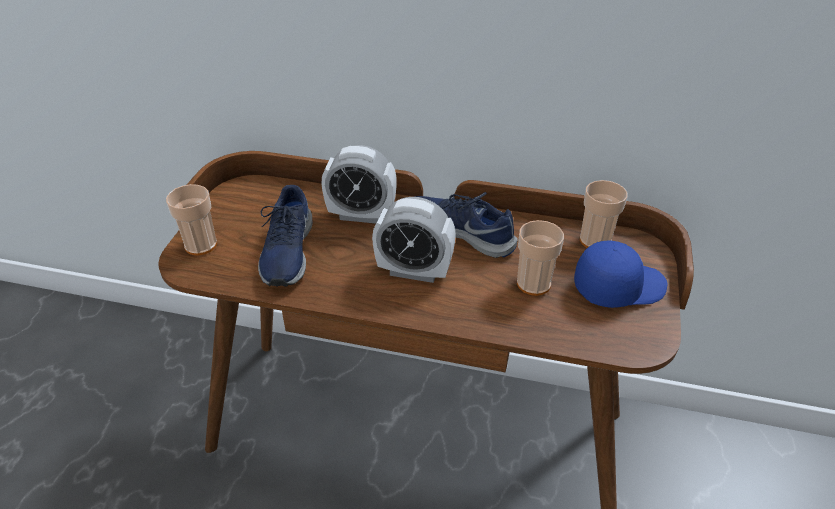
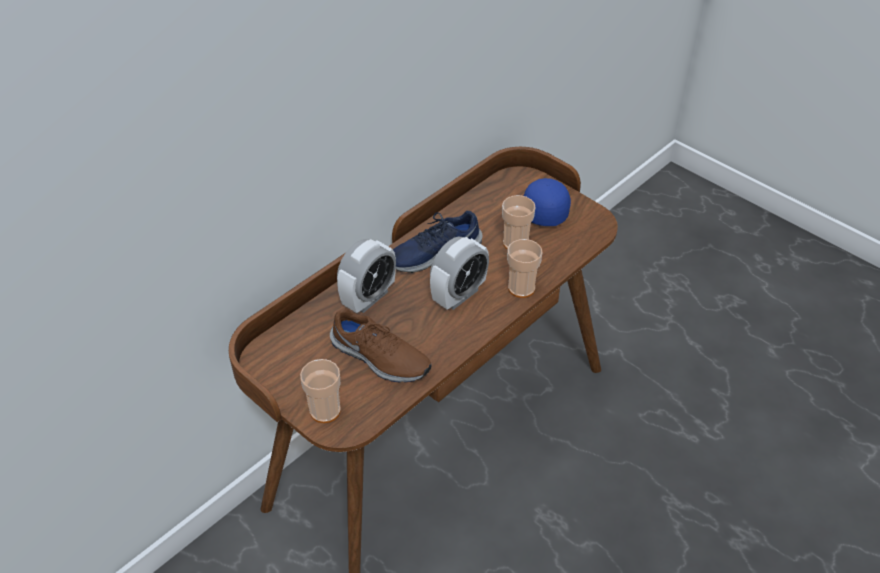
camera: 60 degrees left, 5 degrees up
blue shoe [258,185,313,287] -> brown shoe [330,308,432,383]
cup [580,180,628,248] -> cup moved to [507,239,543,298]

